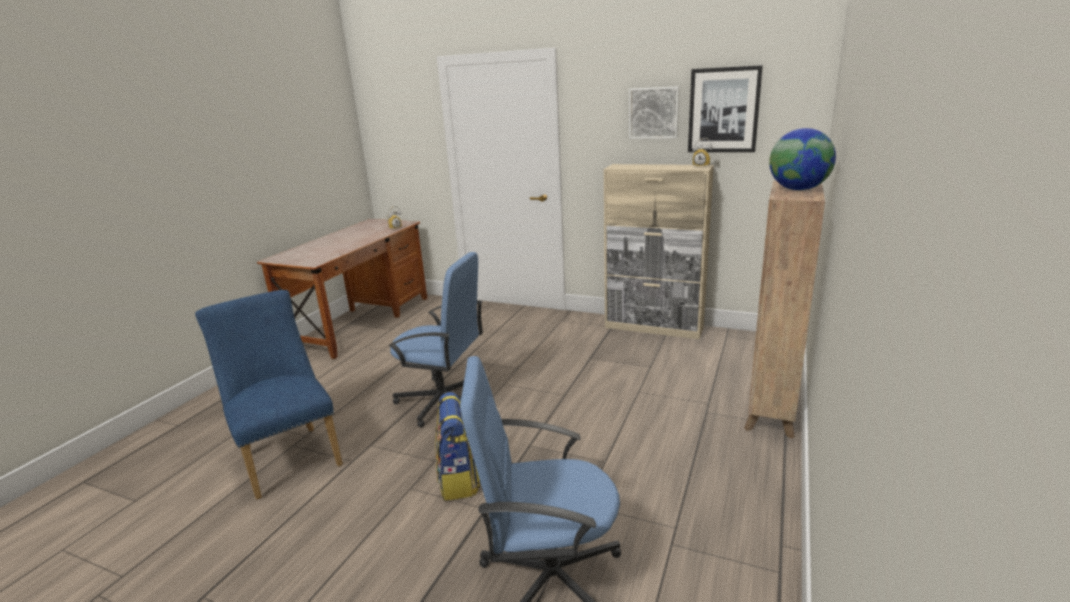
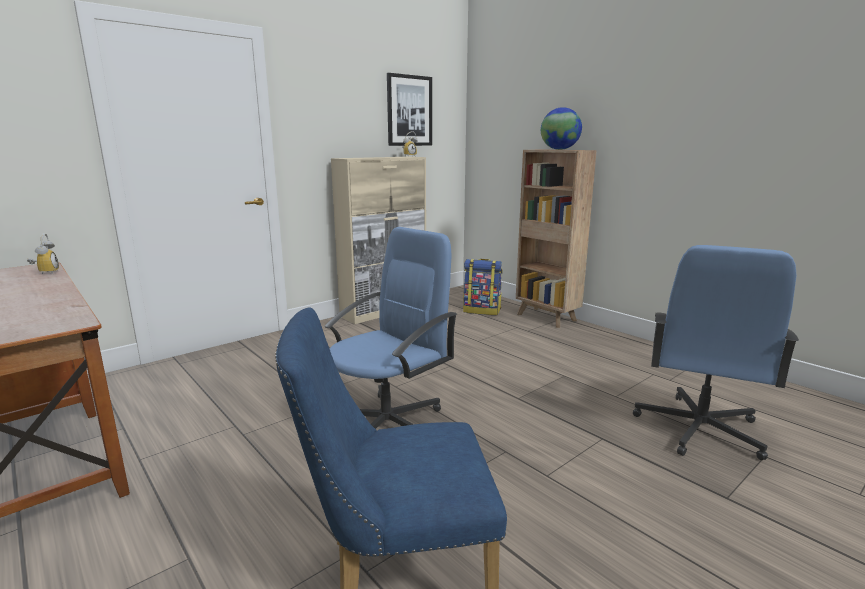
camera: 65 degrees left, 5 degrees down
backpack [435,392,480,501] -> backpack moved to [463,259,503,315]
picture [629,86,679,139] -> none

